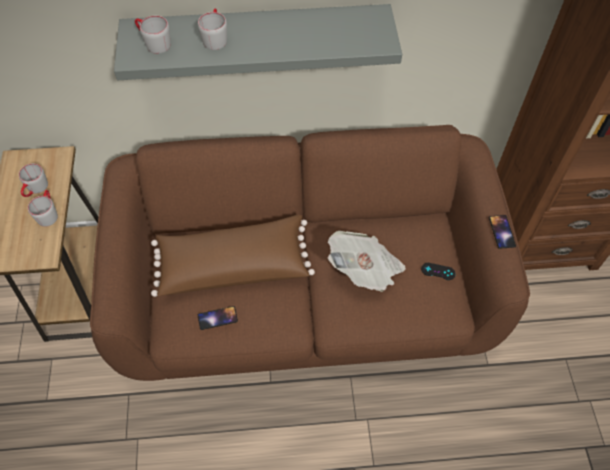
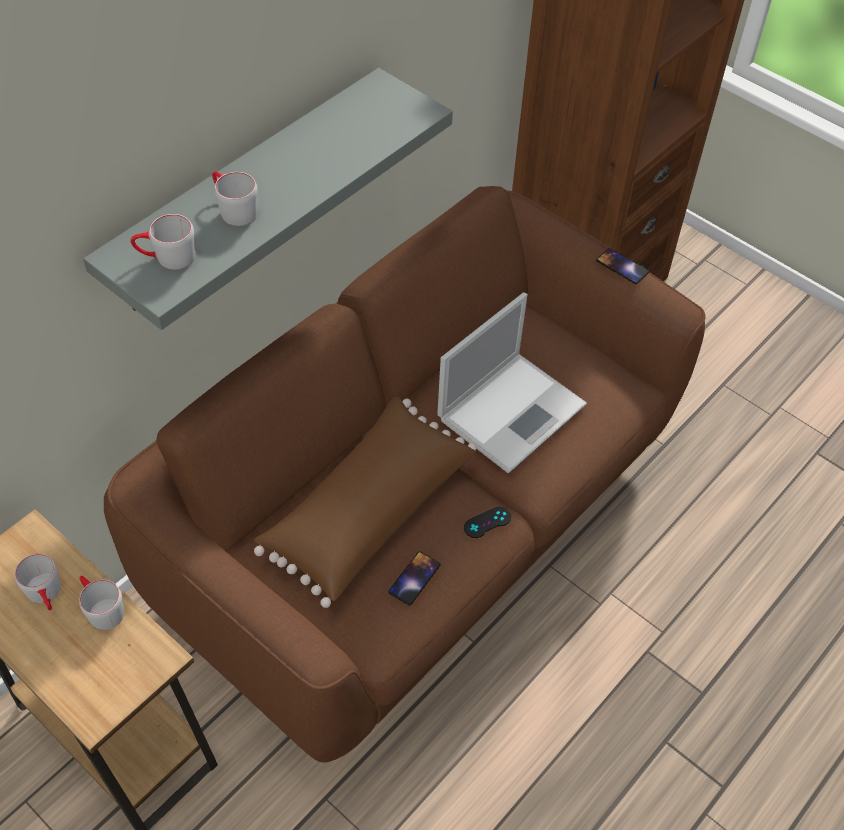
camera: 45 degrees left, 5 degrees down
newspaper [328,231,406,292] -> laptop [437,292,587,473]
black game controller [421,263,456,280] -> black game controller moved to [464,507,511,538]

